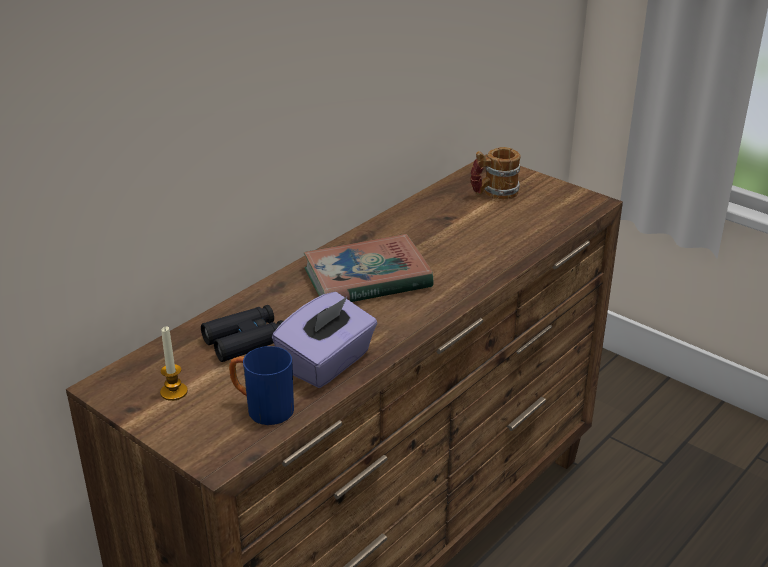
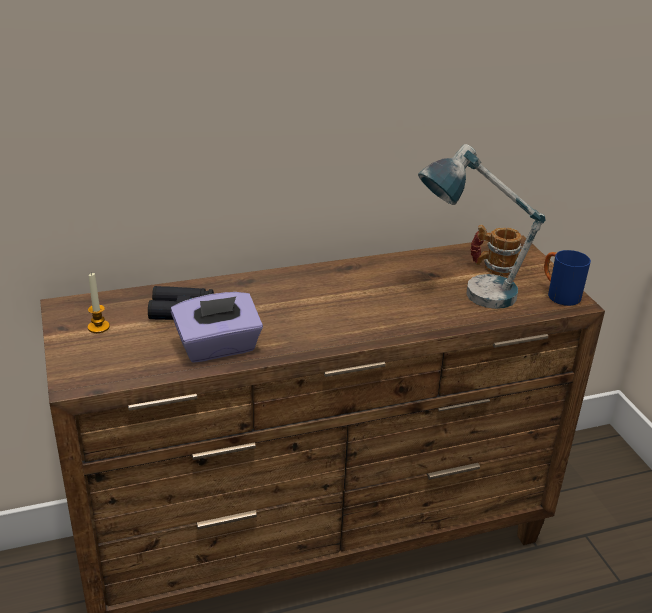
camera: 30 degrees right, 0 degrees up
blue mug [229,346,294,425] -> blue mug moved to [544,250,591,306]
book [304,234,434,302] -> none
none -> table lamp [418,144,546,309]

